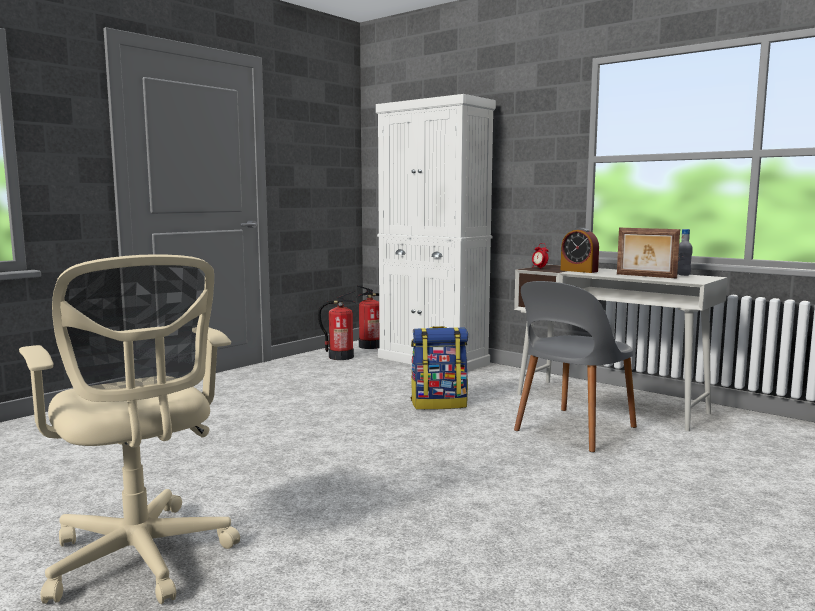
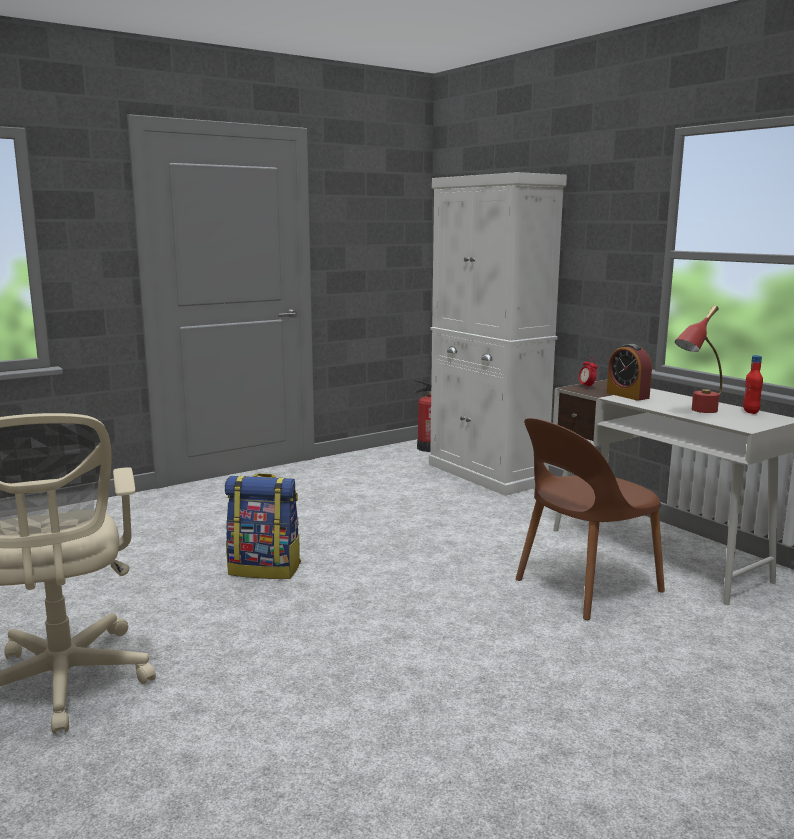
camera: 15 degrees right, 5 degrees up
fire extinguisher [318,291,356,360] -> none
backpack [411,326,468,410] -> backpack moved to [225,473,301,579]
grey chair [514,281,637,452] -> brown chair [516,418,665,620]
picture frame [617,228,680,279] -> red table lamp [675,305,722,413]
grey bottle [677,229,693,276] -> red bottle [743,355,763,414]

